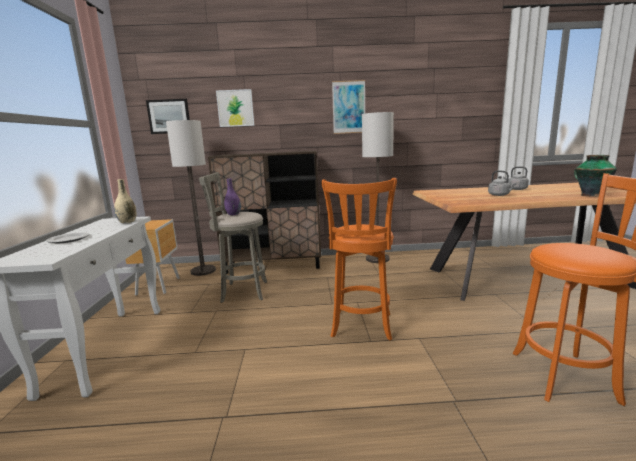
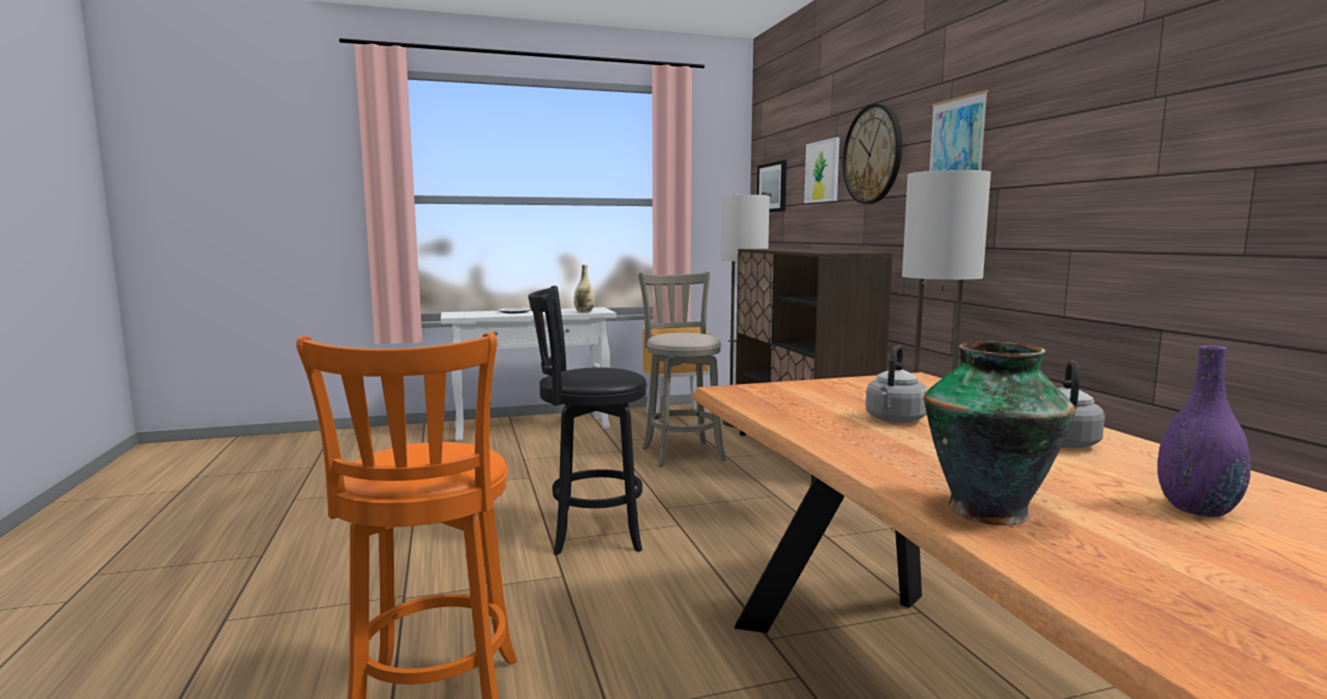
camera: 75 degrees right, 5 degrees down
purple vase [224,179,241,215] -> purple vase moved to [1158,345,1251,517]
orange stool [321,178,397,340] -> black stool [528,286,647,555]
none -> wall clock [843,104,902,204]

